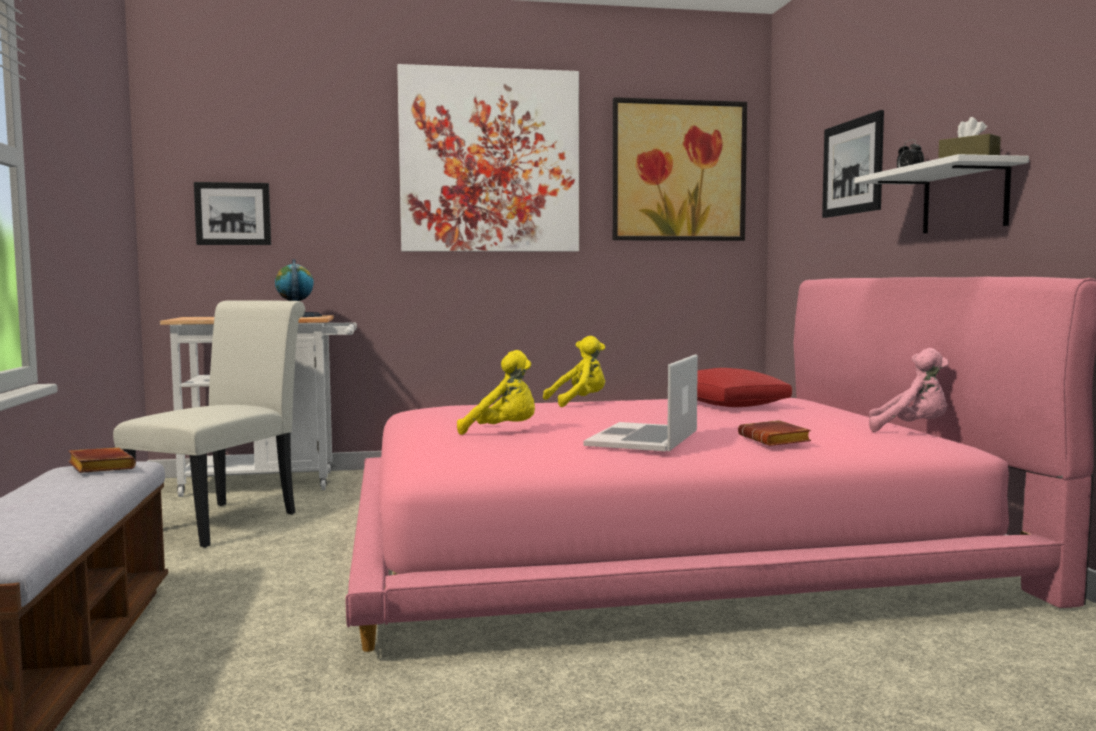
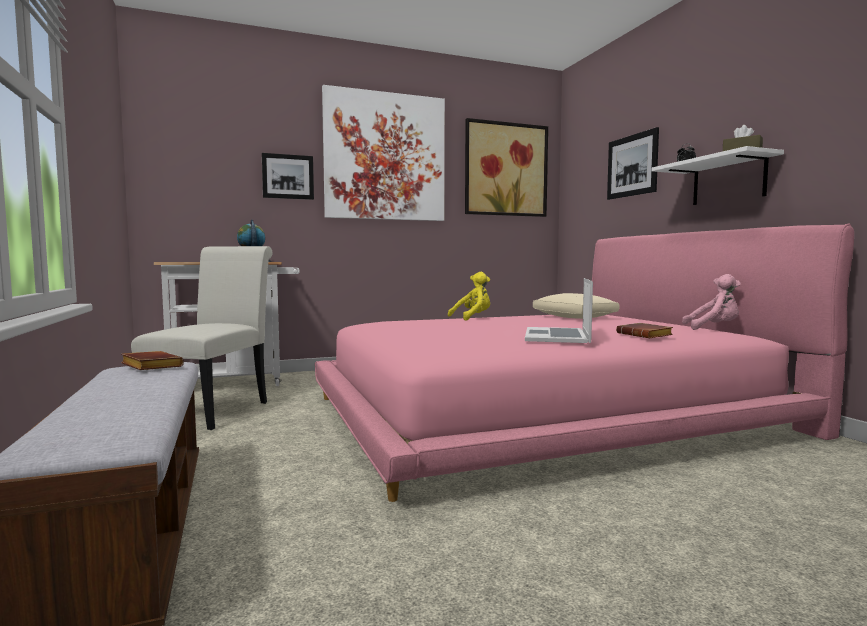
camera: 10 degrees left, 0 degrees up
picture [194,182,271,245] -> picture moved to [262,153,314,200]
yellow plush toy [457,350,535,435] -> none
red pillow [697,368,792,407] -> beige pillow [533,293,620,319]

